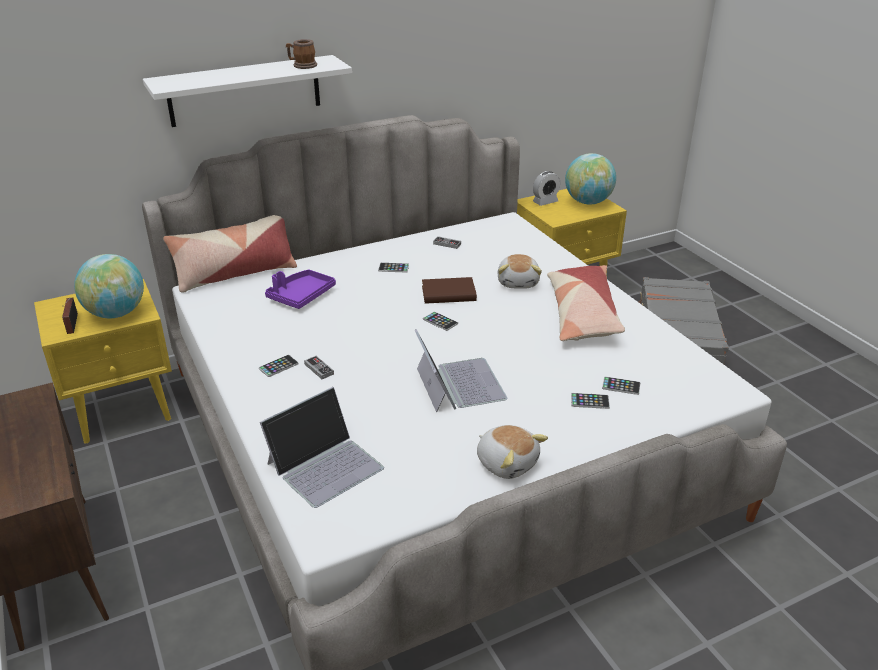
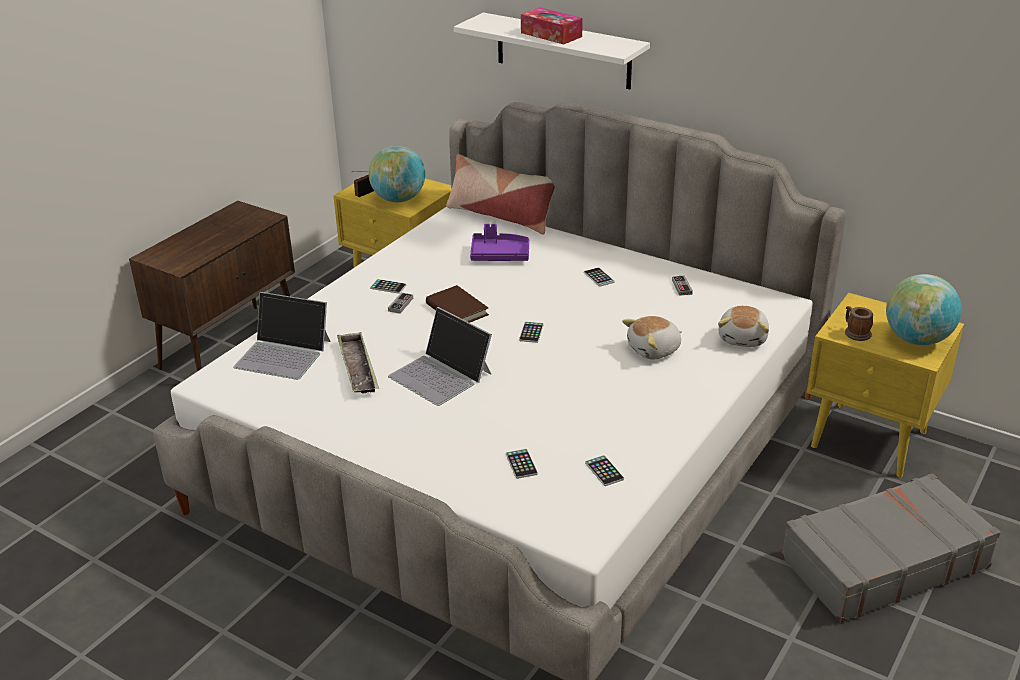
camera: 60 degrees right, 0 degrees up
mug [286,39,317,69] -> mug moved to [845,306,873,341]
laptop [415,329,507,412] -> laptop turned 90 degrees clockwise [388,307,492,406]
brown book [422,277,477,304] -> brown book moved to [426,285,489,323]
plush toy [477,425,548,479] -> plush toy moved to [718,306,769,347]
alarm clock [533,171,560,206] -> none
pillow [547,265,625,341] -> none
phone [571,393,610,409] -> phone moved to [585,455,624,486]
none -> tray [337,332,379,394]
none -> tissue box [521,7,583,44]

